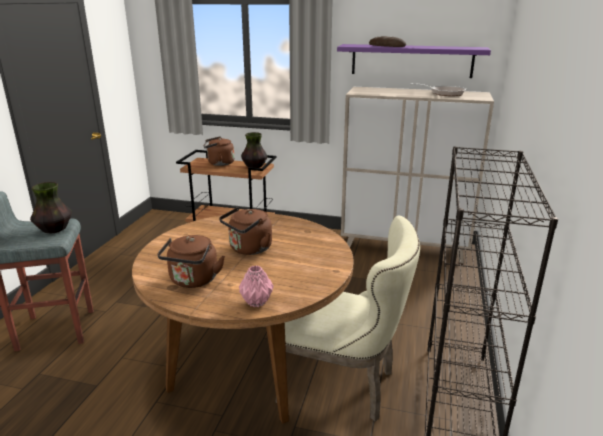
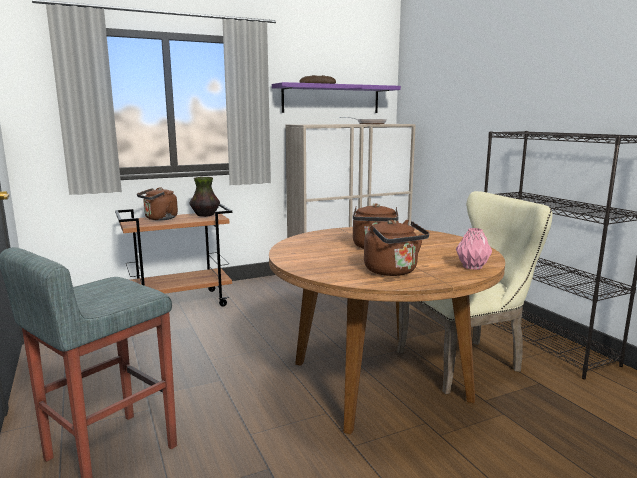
camera: 40 degrees left, 10 degrees down
vase [30,182,72,234] -> none

